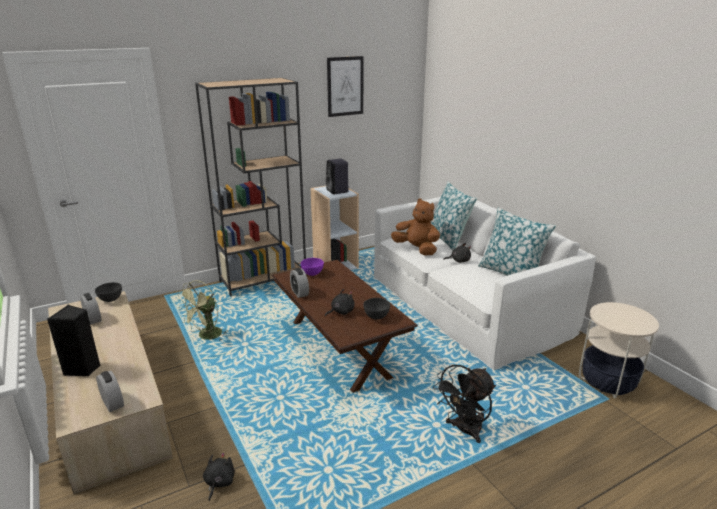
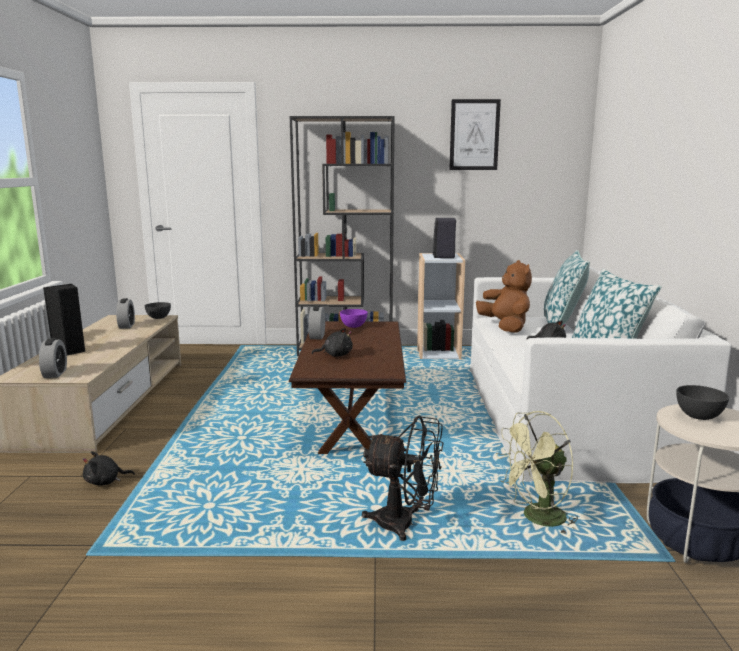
camera: 30 degrees right, 10 degrees down
green fan [177,280,228,341] -> green fan moved to [496,411,578,533]
black plush toy [203,452,235,501] -> black plush toy turned 150 degrees counterclockwise [83,451,135,486]
grey bowl [363,298,390,320] -> grey bowl moved to [676,385,729,420]
black fan [433,365,496,443] -> black fan turned 150 degrees counterclockwise [362,416,443,541]

